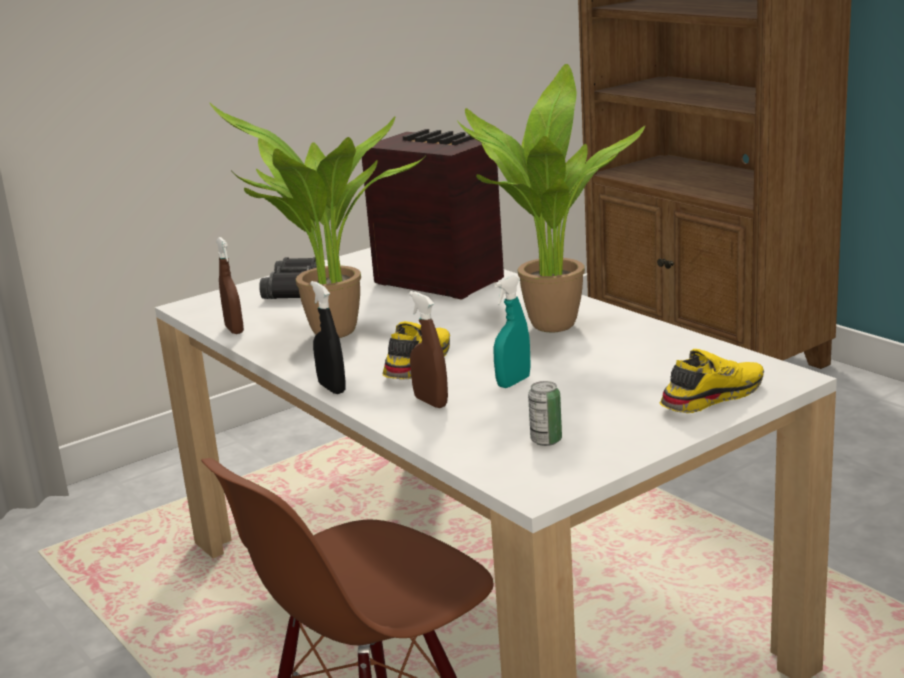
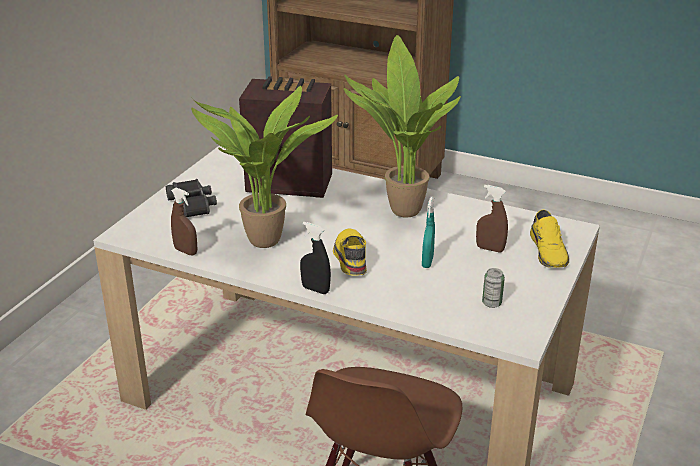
camera: 30 degrees left, 10 degrees up
brown spray bottle [409,291,448,408] -> brown spray bottle moved to [476,185,508,252]
yellow shoe [660,349,764,413] -> yellow shoe turned 150 degrees clockwise [530,210,569,268]

